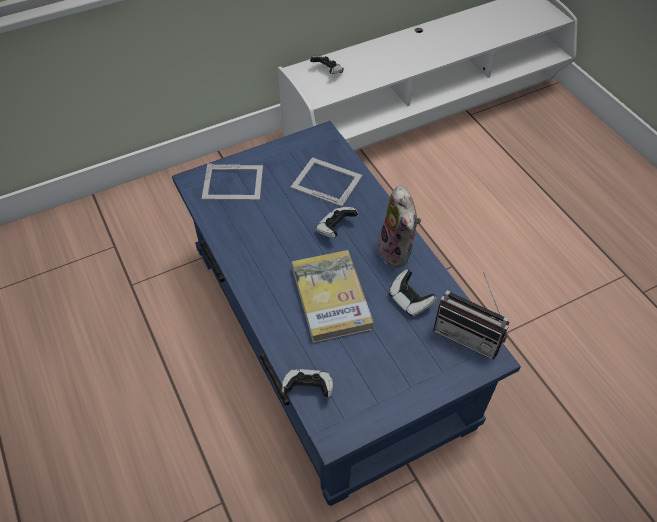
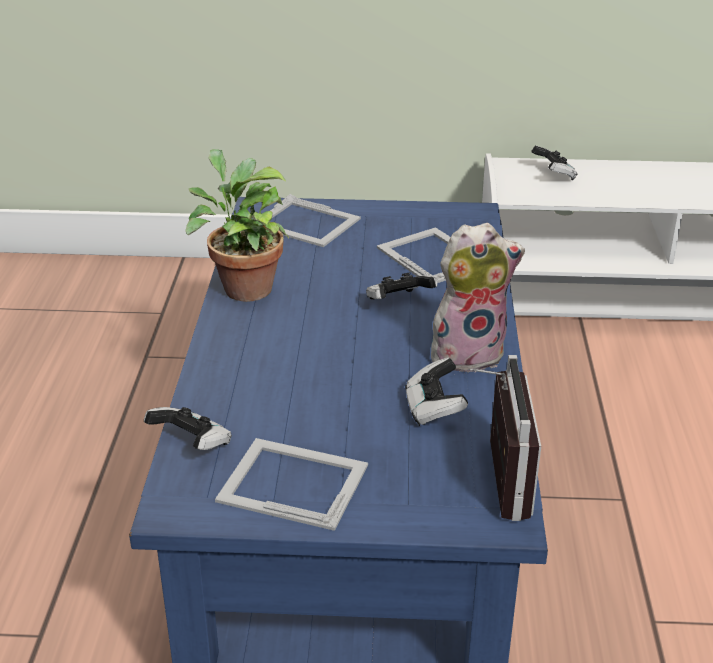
camera: 30 degrees right, 20 degrees down
book [292,250,373,343] -> none
plush toy [375,185,421,267] -> plush toy turned 120 degrees counterclockwise [431,223,525,373]
radio [433,272,509,359] -> radio turned 150 degrees counterclockwise [470,355,541,521]
none -> potted plant [185,149,289,302]
none -> picture frame [215,438,368,531]

